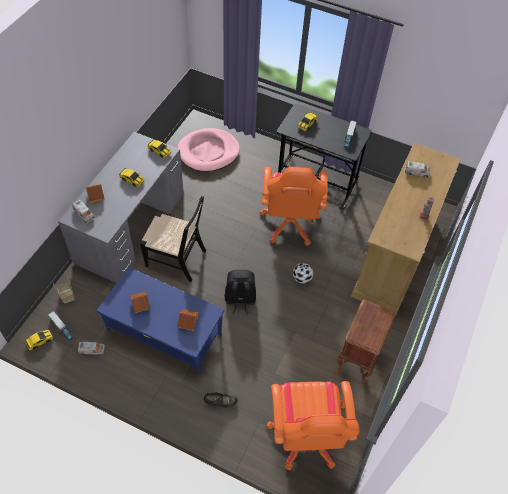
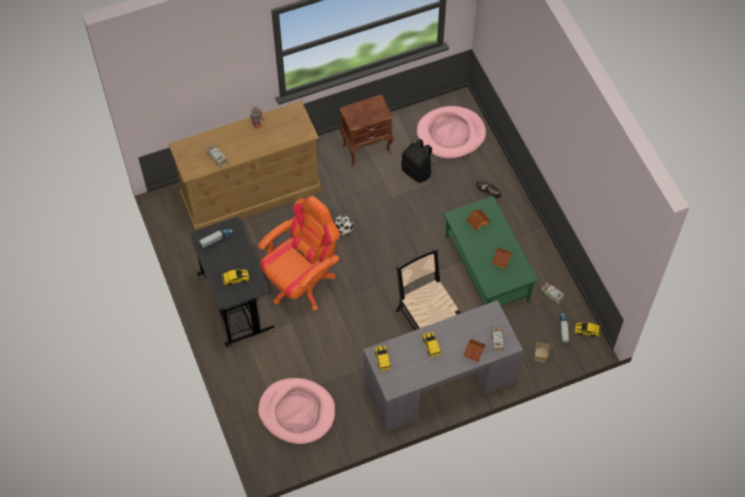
camera: 135 degrees left, 5 degrees up
blue coffee table [96,267,225,374] -> green coffee table [443,196,538,306]
black backpack [225,270,256,314] -> black backpack moved to [401,138,434,183]
orange office chair [266,381,359,470] -> pink dog bed [417,106,486,159]

